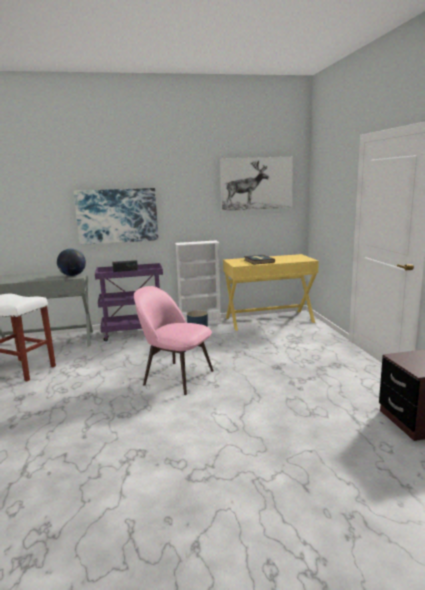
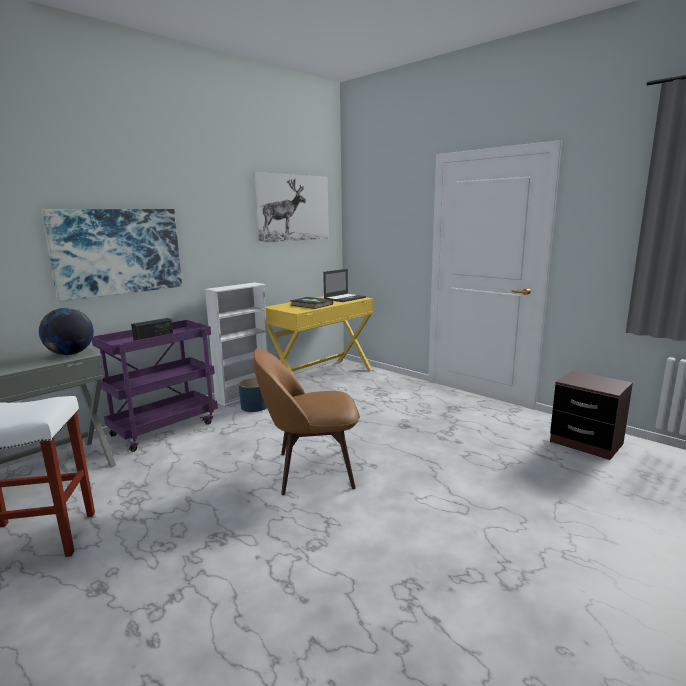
camera: 35 degrees left, 0 degrees up
pink chair [134,286,214,395] -> brown chair [254,349,360,495]
none -> laptop [323,269,366,302]

